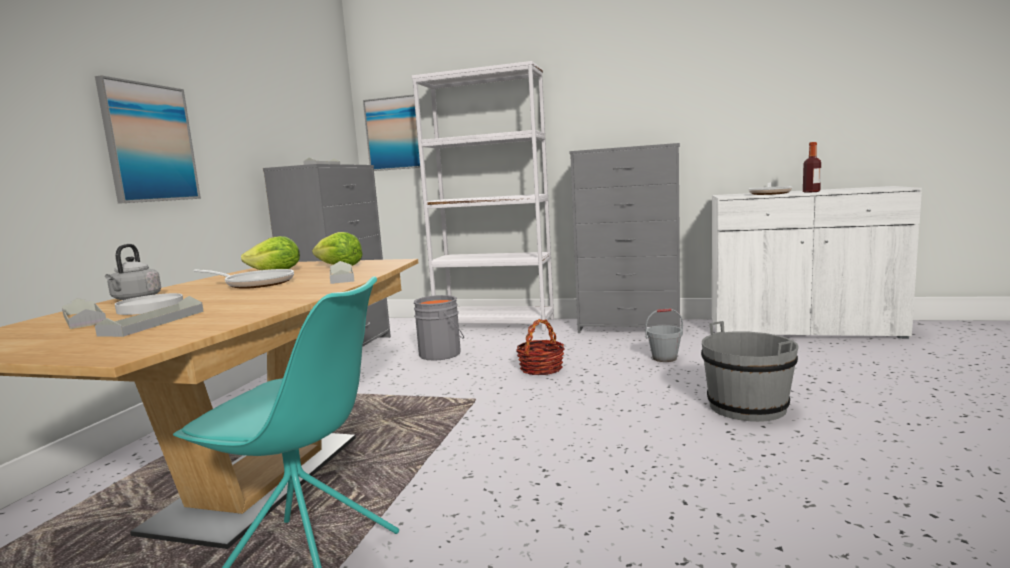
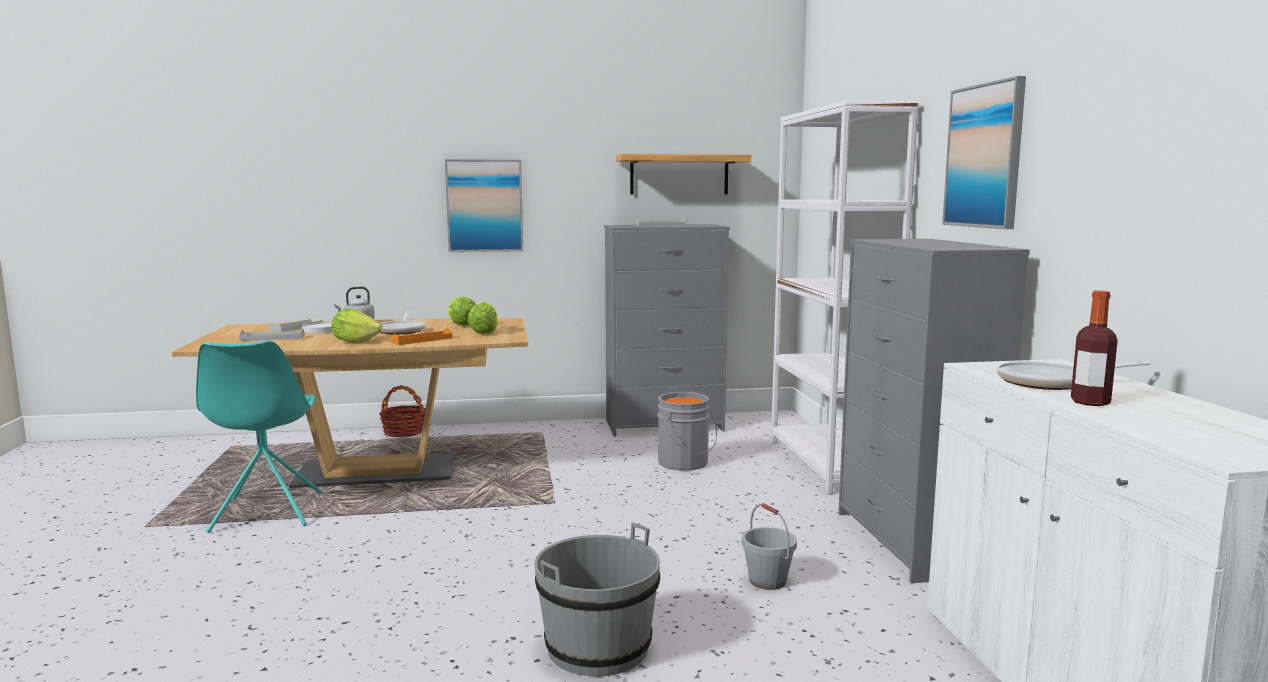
camera: 65 degrees right, 0 degrees up
grey tray [330,261,355,284] -> orange tray [390,327,453,345]
picture [363,95,420,171] -> picture moved to [942,76,1026,229]
basket [516,319,564,375] -> basket moved to [379,385,425,437]
none -> lettuce [331,309,383,343]
none -> shelf [616,154,751,195]

